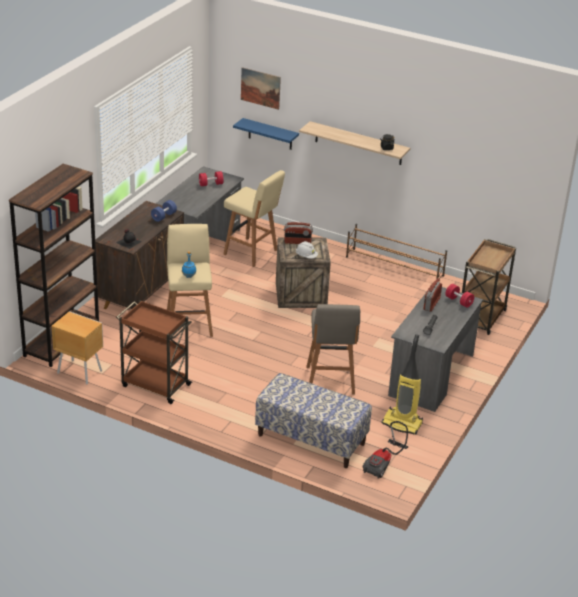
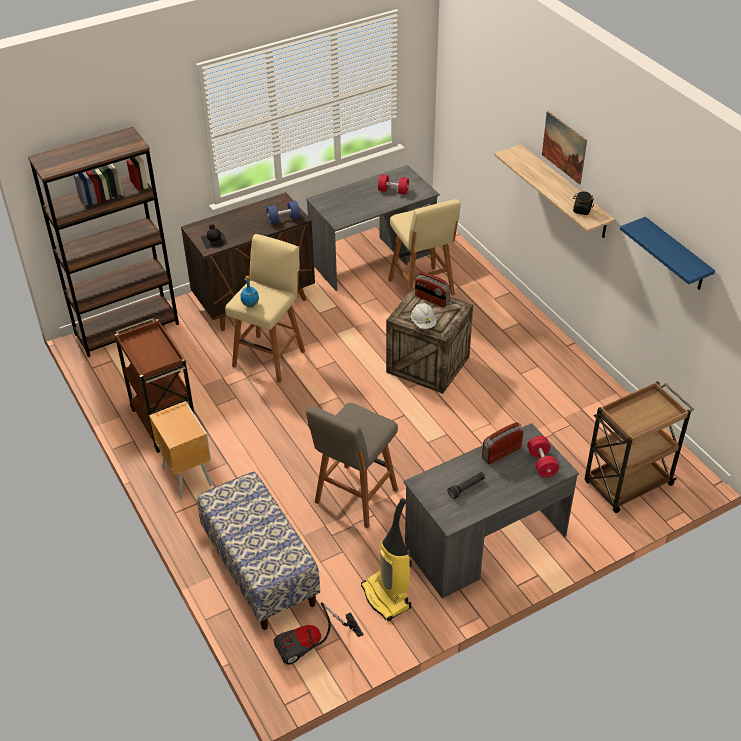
camera: 35 degrees right, 10 degrees up
brown nightstand [51,311,103,384] -> brown nightstand moved to [149,401,213,499]
blue shelf [233,118,299,150] -> blue shelf moved to [620,217,715,290]
picture [241,67,281,110] -> picture moved to [542,111,587,185]
brown shoe rack [346,224,447,279] -> none

